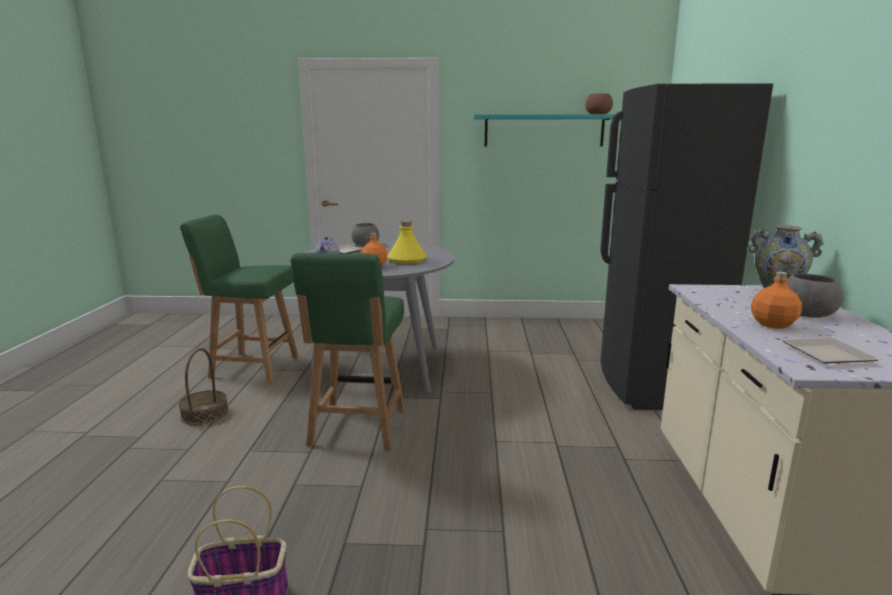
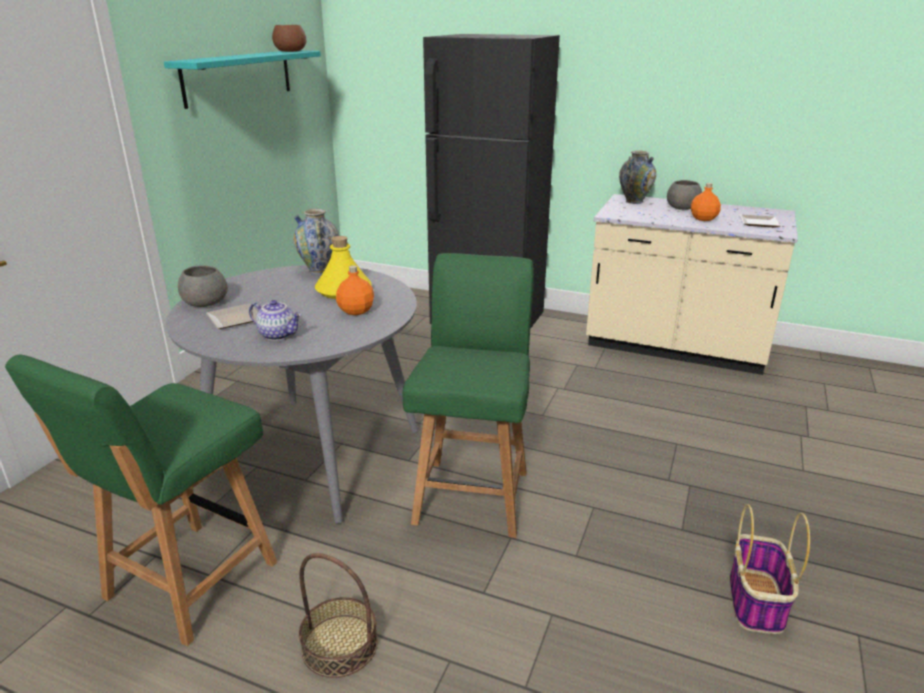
camera: 70 degrees left, 10 degrees up
green chair [290,253,405,451] -> green chair turned 105 degrees counterclockwise [403,253,534,538]
none -> vase [293,209,339,275]

